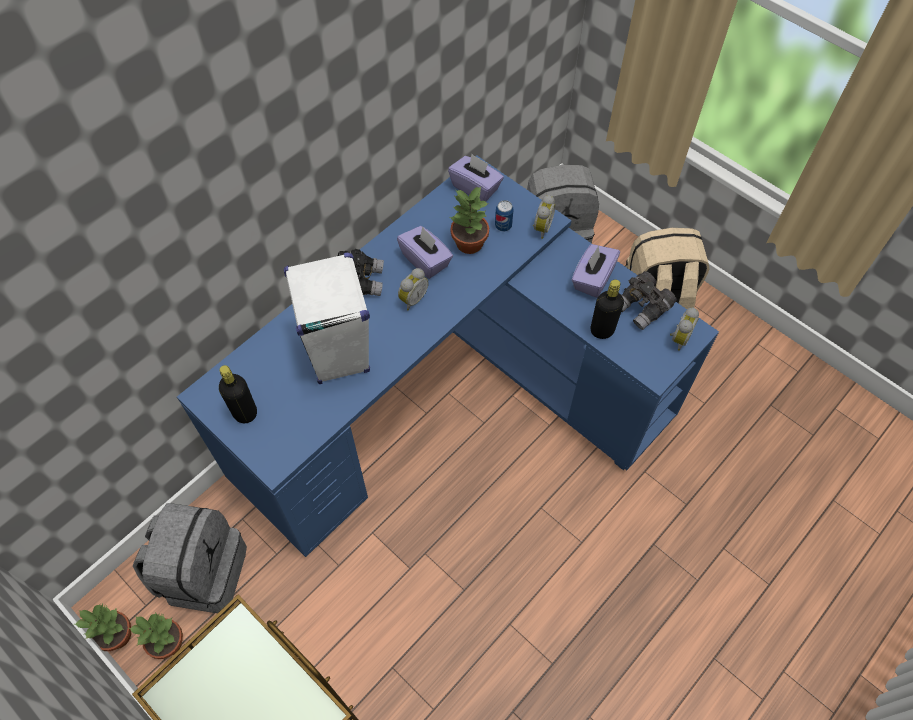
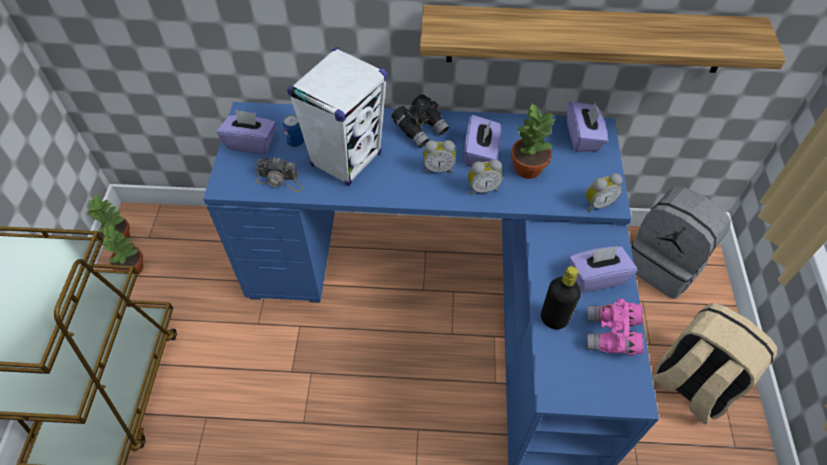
camera: 50 degrees right, 5 degrees down
grey backpack [133,503,247,614] -> none
black bottle [219,365,257,423] -> purple tissue box [217,109,276,154]
can [495,200,514,231] -> can moved to [283,115,304,147]
grey binoculars [621,271,677,330] -> pink binoculars [586,299,644,356]
alarm clock [670,308,699,351] -> alarm clock moved to [468,159,503,195]
none -> camera [256,158,303,192]
none -> shelf [420,5,786,73]

